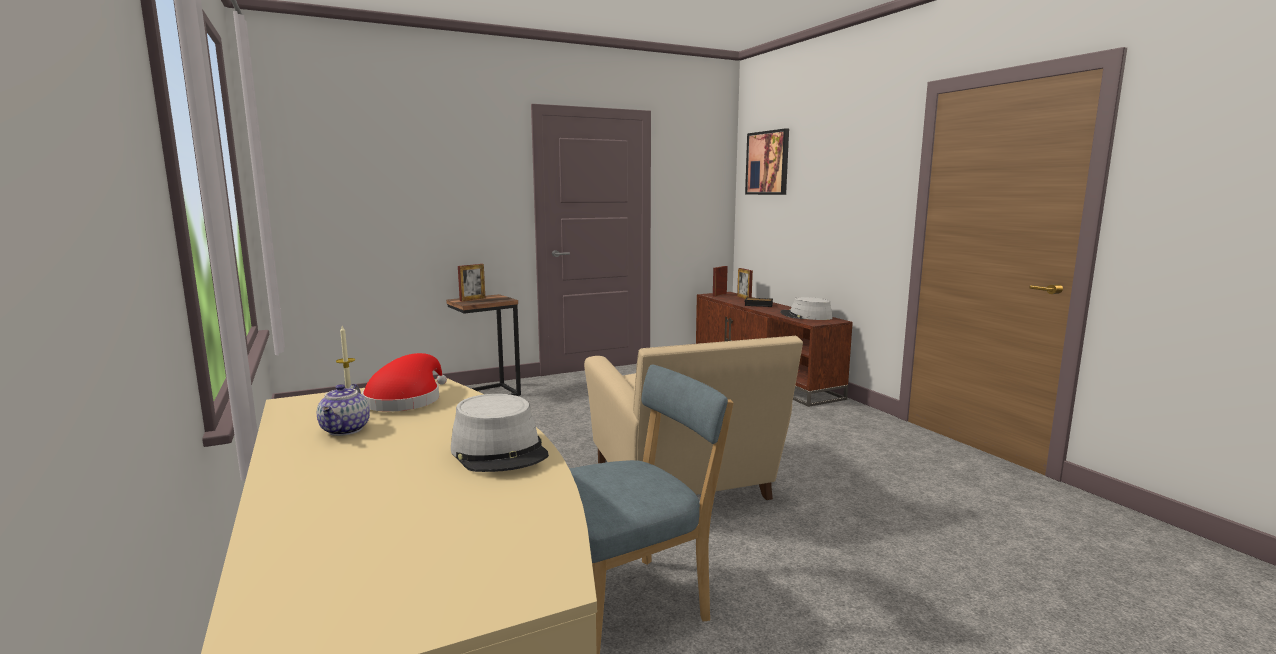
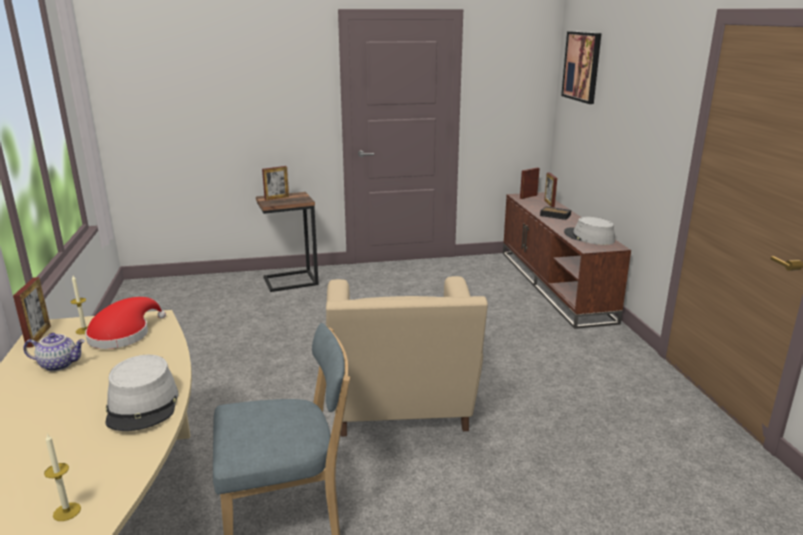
camera: 15 degrees right, 10 degrees up
teapot [317,384,370,436] -> teapot turned 105 degrees counterclockwise [23,333,85,371]
none -> picture frame [13,277,51,348]
none -> candle [44,433,81,521]

